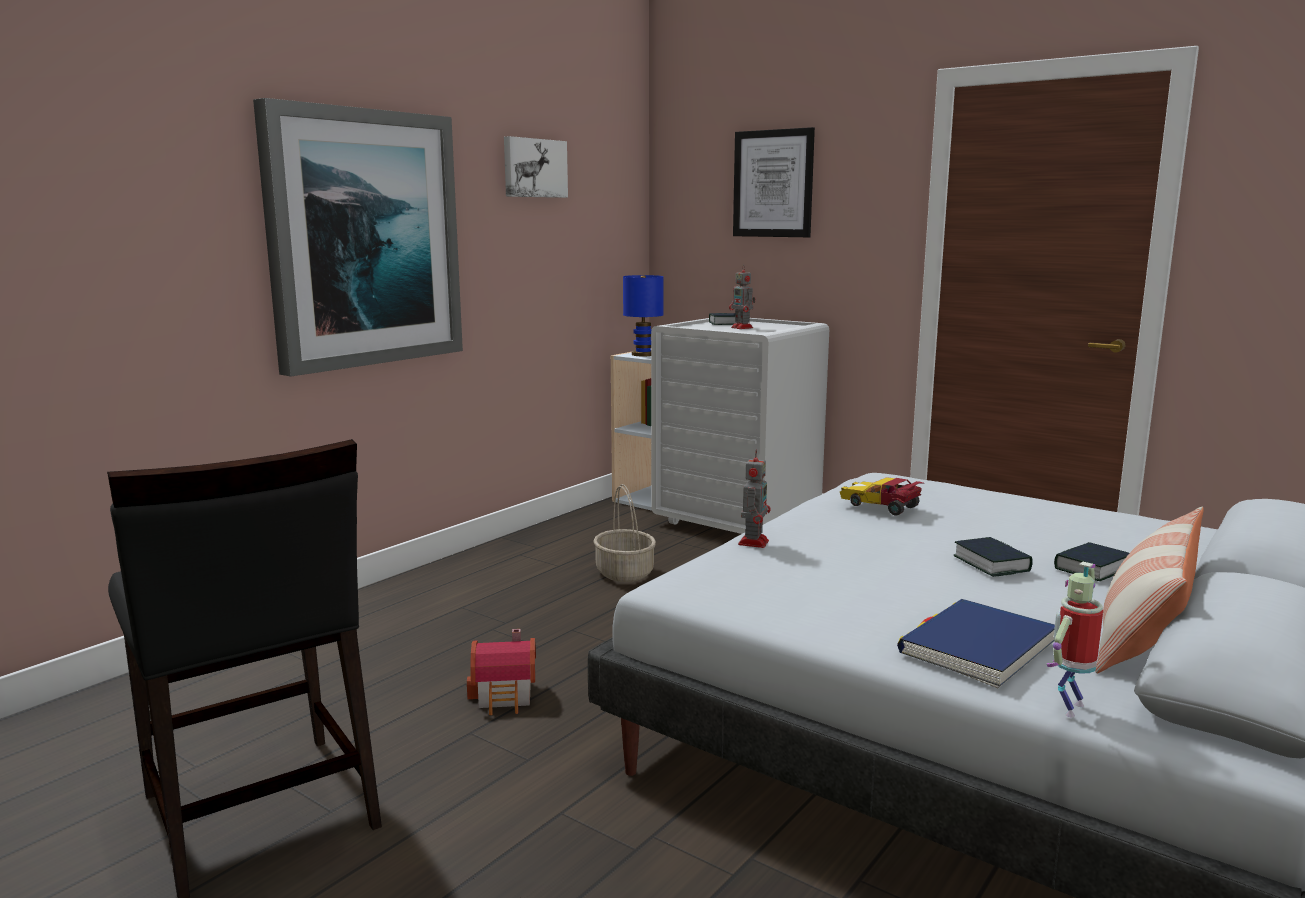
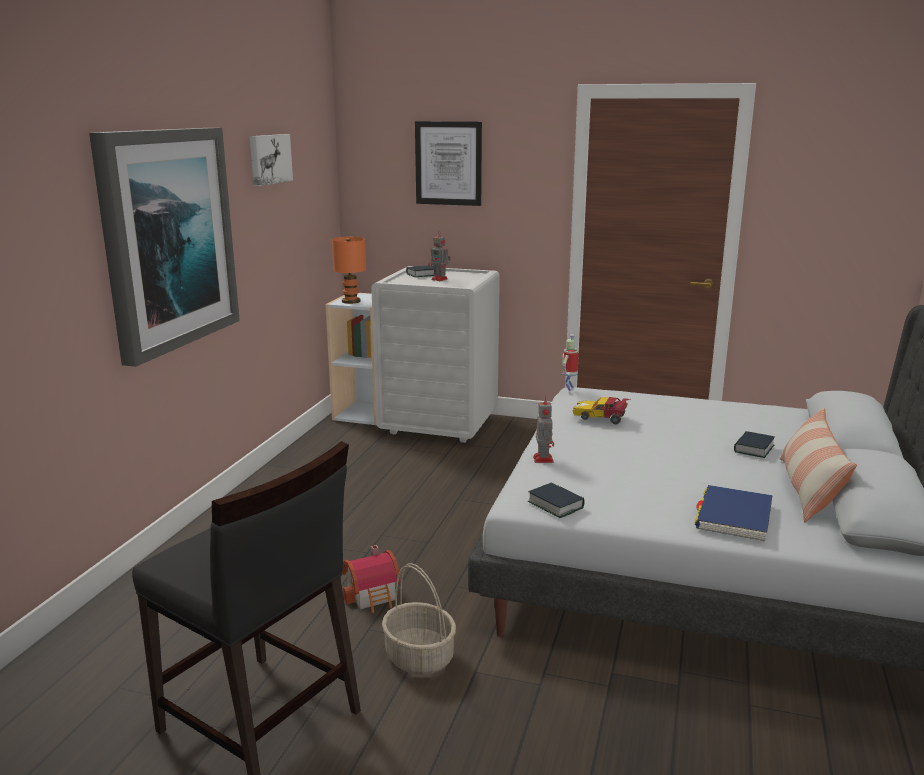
camera: 20 degrees left, 5 degrees up
basket [593,484,656,582] -> basket moved to [382,563,456,675]
blue table lamp [623,275,664,356] -> orange table lamp [332,237,366,304]
book [953,537,1033,577] -> book moved to [528,483,585,518]
toy robot [1047,562,1103,717] -> toy robot moved to [561,334,579,394]

